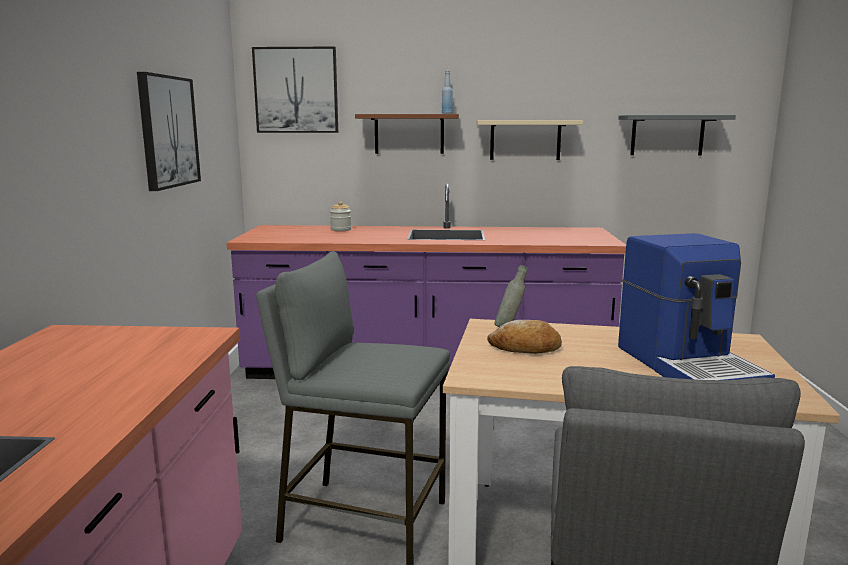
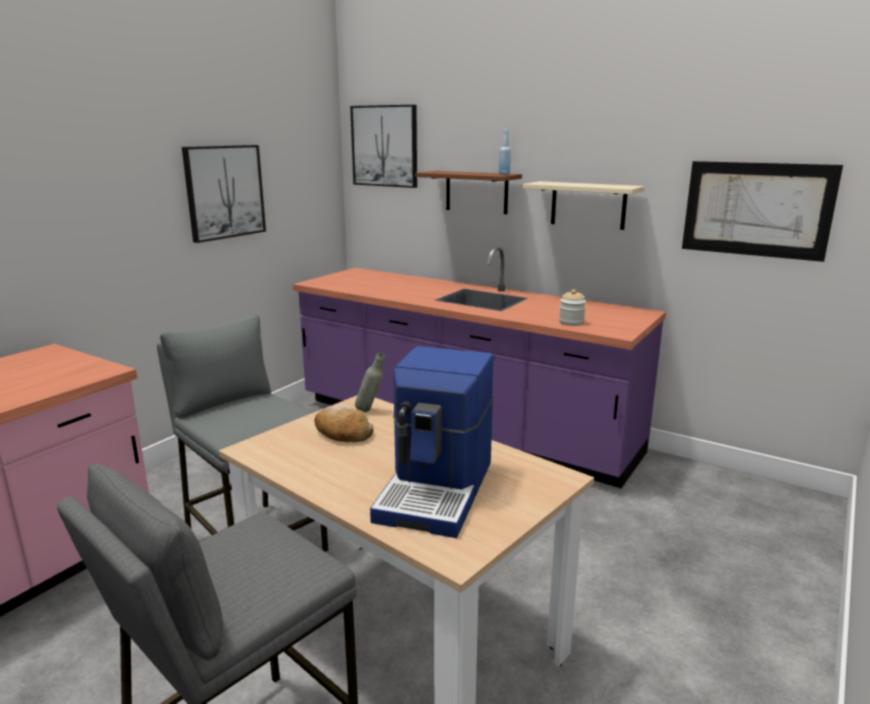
camera: 30 degrees right, 5 degrees up
jar [330,201,352,231] -> jar moved to [559,289,586,326]
grey shelf [618,115,736,156] -> picture [682,161,843,262]

